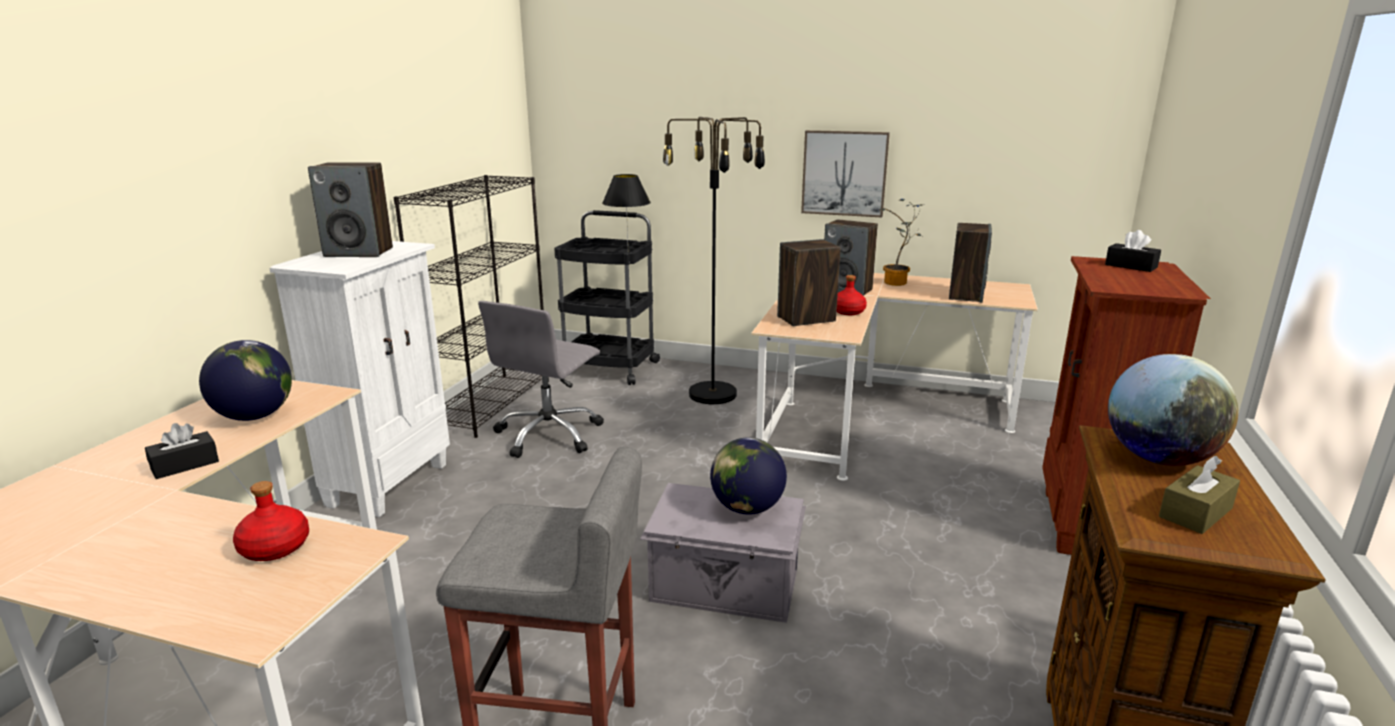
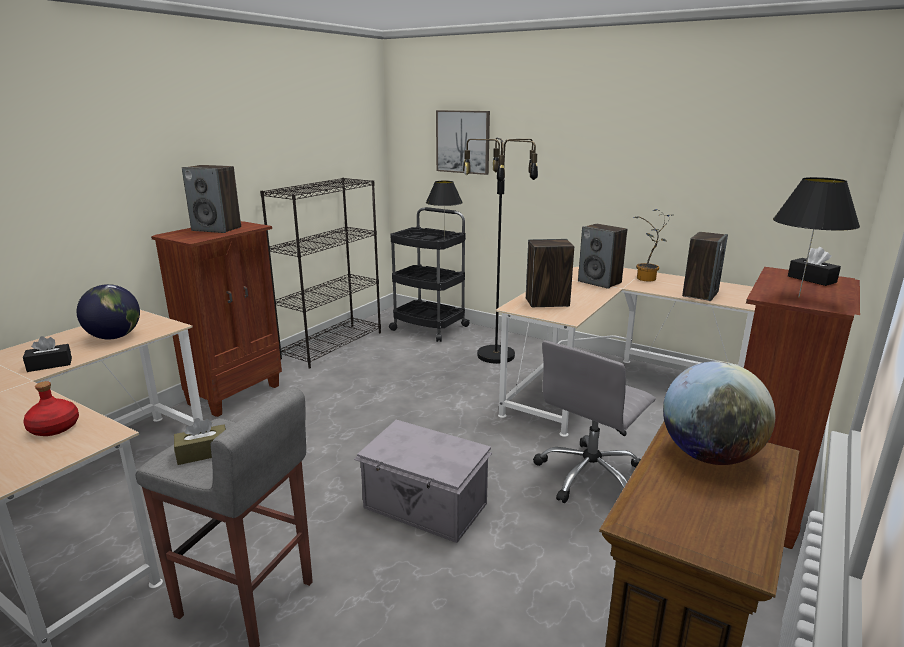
camera: 15 degrees right, 0 degrees up
white cabinet [269,241,450,517] -> brown cabinet [151,221,282,417]
grey office chair [478,301,604,458] -> grey office chair moved to [533,340,656,503]
globe [710,437,787,515] -> none
picture [801,130,890,217] -> picture moved to [436,110,490,175]
red bottle [836,275,867,315] -> none
brown tissue box [1159,456,1240,534] -> brown tissue box moved to [174,418,226,465]
none -> black table lamp [773,177,860,298]

